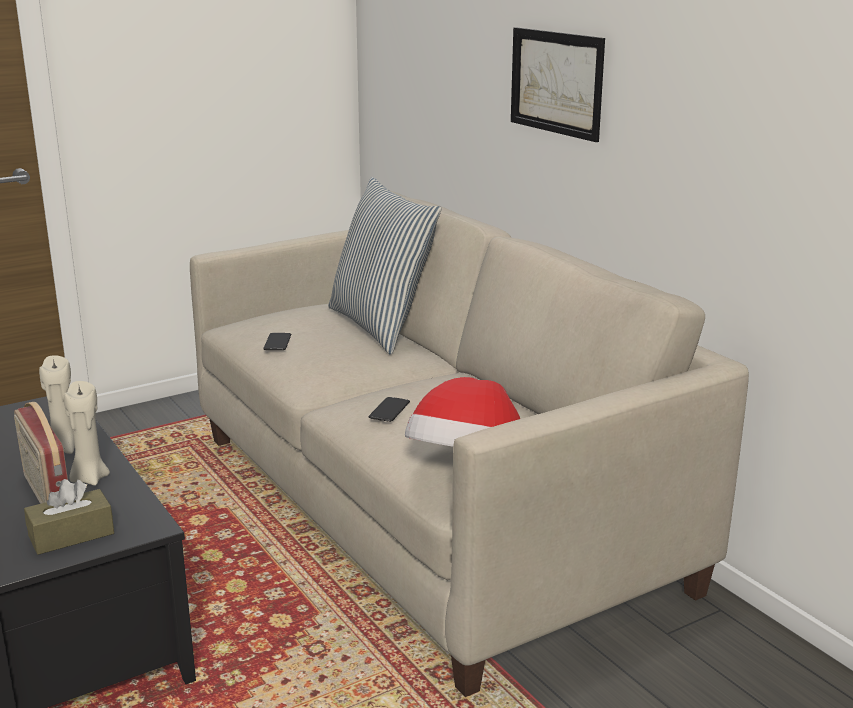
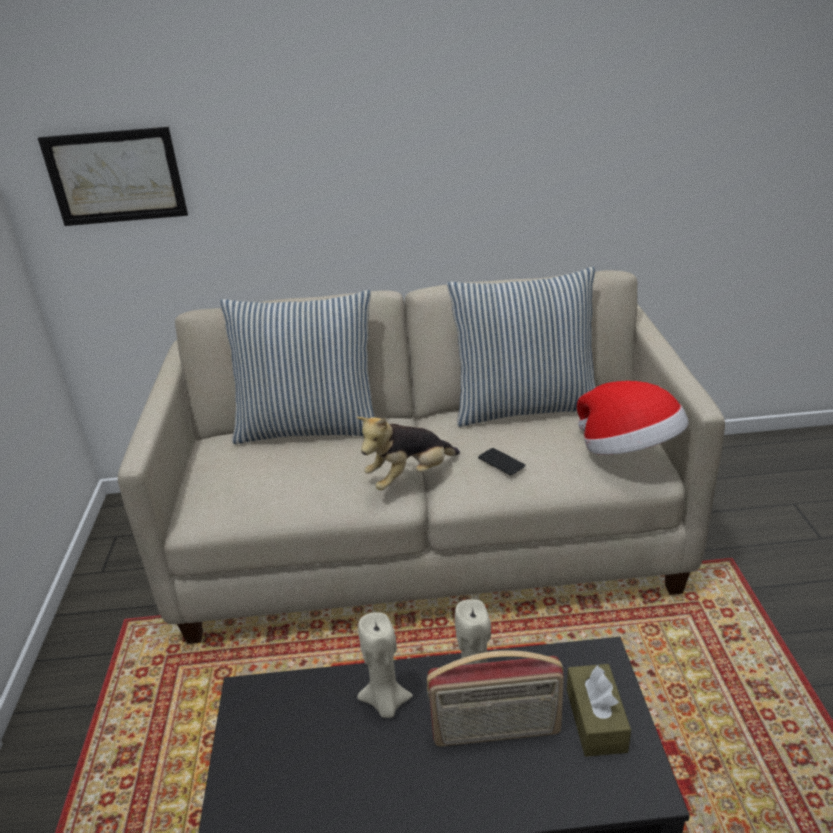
camera: 60 degrees left, 10 degrees up
phone [263,333,291,350] -> none
picture [511,27,605,142] -> picture moved to [38,127,188,226]
none -> plush toy [356,417,460,490]
none -> pillow [447,267,596,427]

